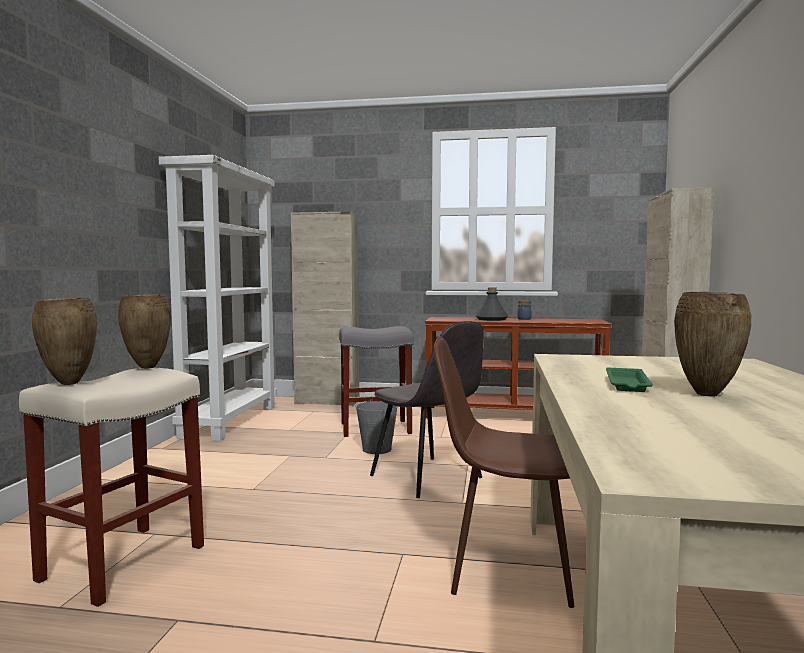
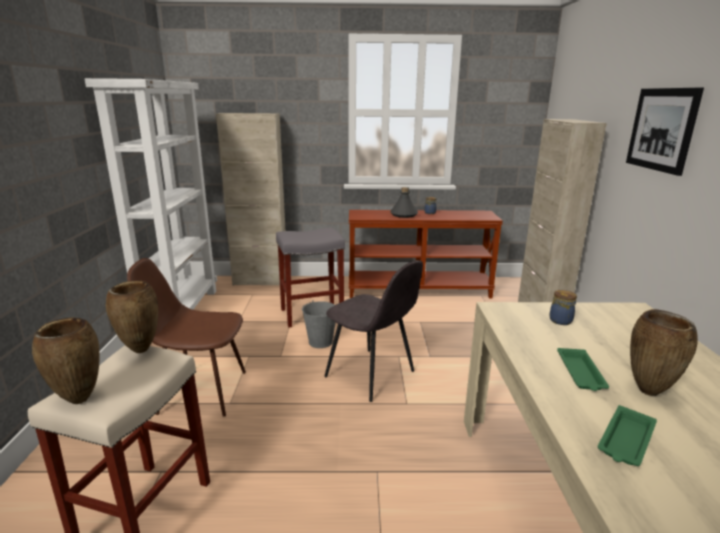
camera: 10 degrees left, 15 degrees up
brown chair [433,336,574,608] -> brown chair moved to [127,258,246,417]
none -> jar [549,290,577,325]
none -> green tray [598,405,657,466]
none -> picture [626,88,704,176]

